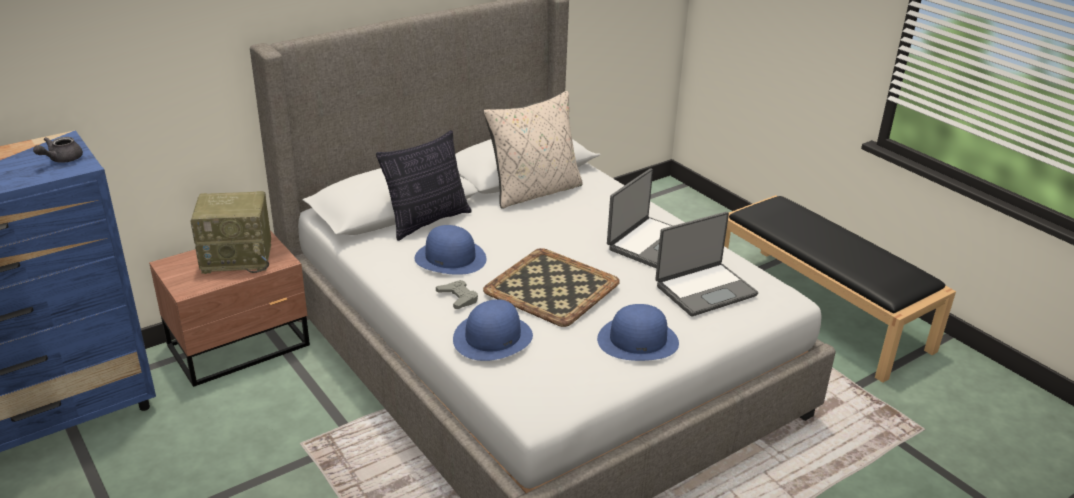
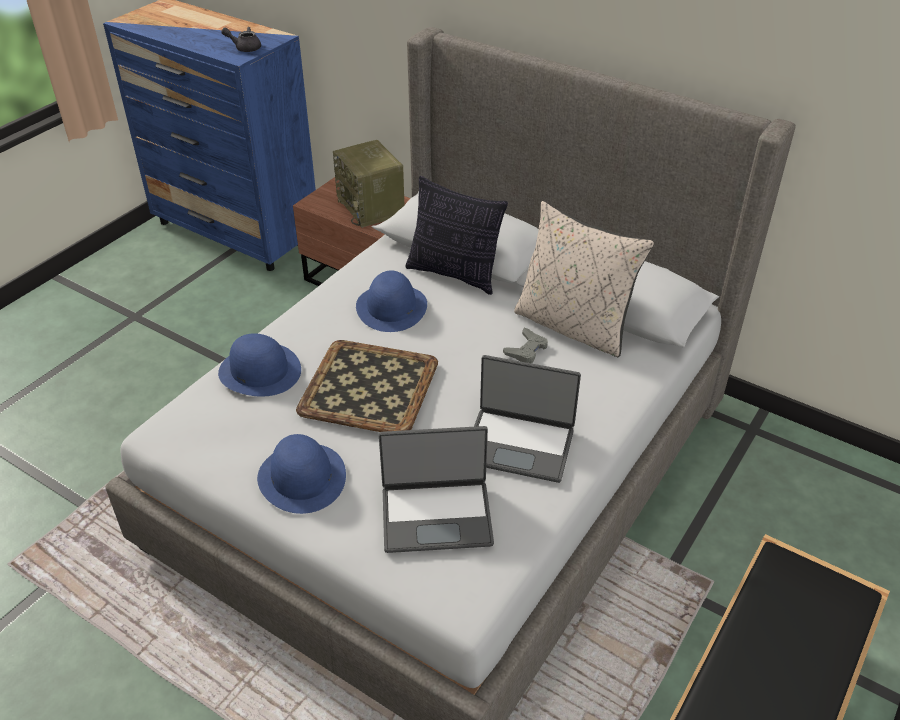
camera: 70 degrees right, 10 degrees up
grey game controller [436,280,478,309] -> grey game controller moved to [503,328,548,363]
laptop [655,212,758,317] -> laptop turned 45 degrees counterclockwise [379,426,494,553]

